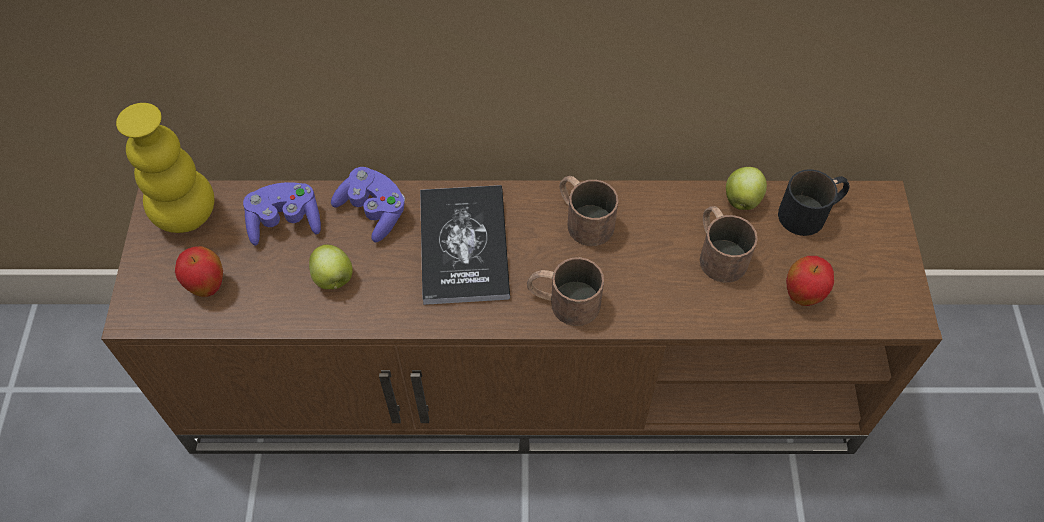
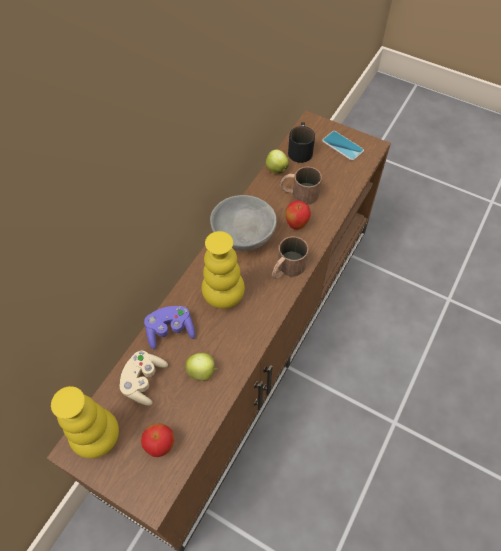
camera: 60 degrees left, 0 degrees up
purple game controller [243,182,321,246] -> beige game controller [119,350,168,406]
book [420,185,510,305] -> yellow vase [202,231,245,309]
brown mug [560,176,618,246] -> grey bowl [210,195,277,251]
apple [786,256,834,306] -> apple moved to [285,200,311,230]
none -> phone [322,131,364,161]

